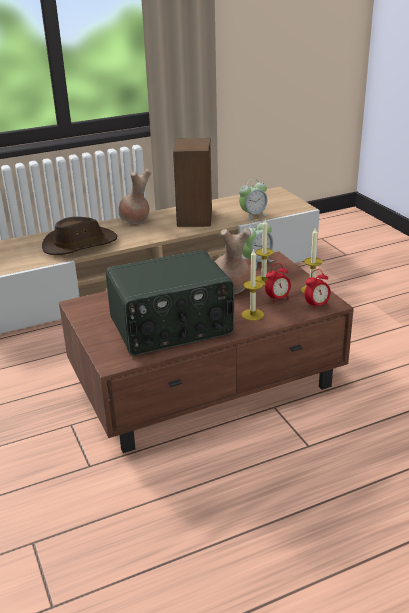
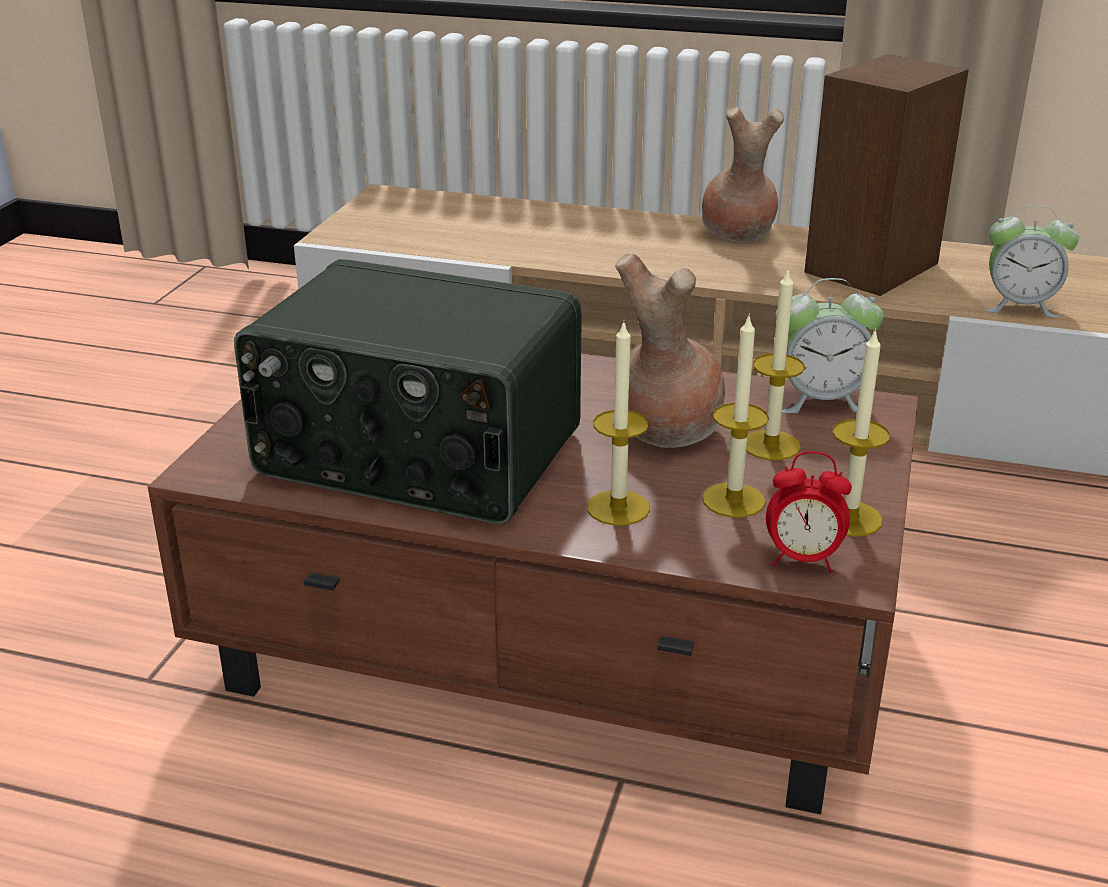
camera: 40 degrees right, 0 degrees up
brown hat [42,217,117,255] -> none
alarm clock [265,263,291,302] -> candle [702,313,769,518]

